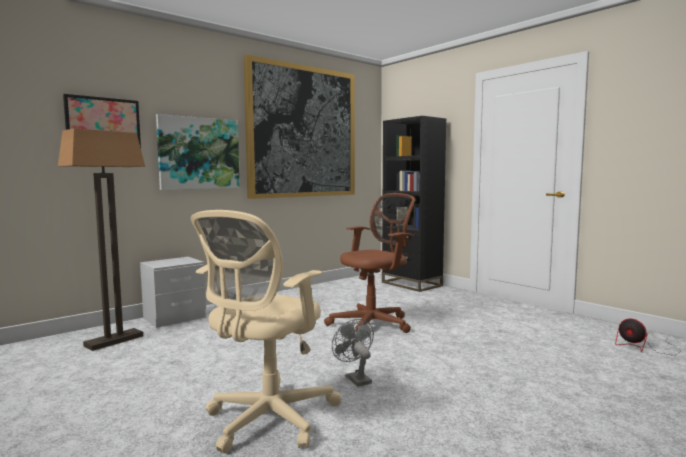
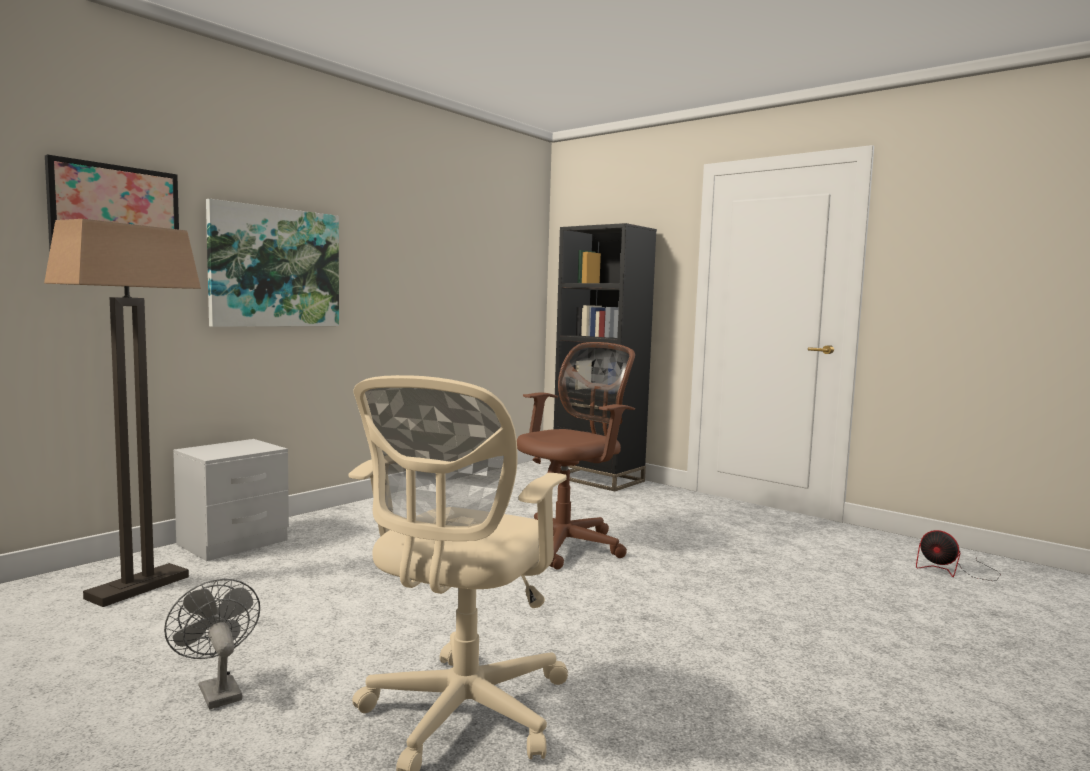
camera: 10 degrees left, 0 degrees up
picture [243,55,355,199] -> none
grey fan [332,319,374,387] -> grey fan moved to [164,579,260,709]

